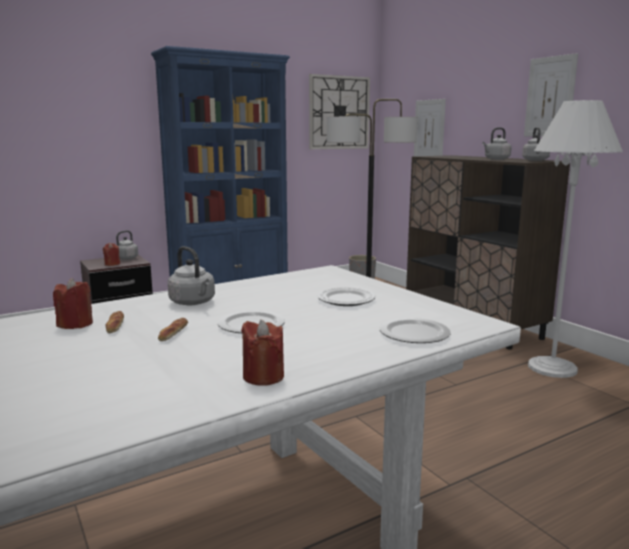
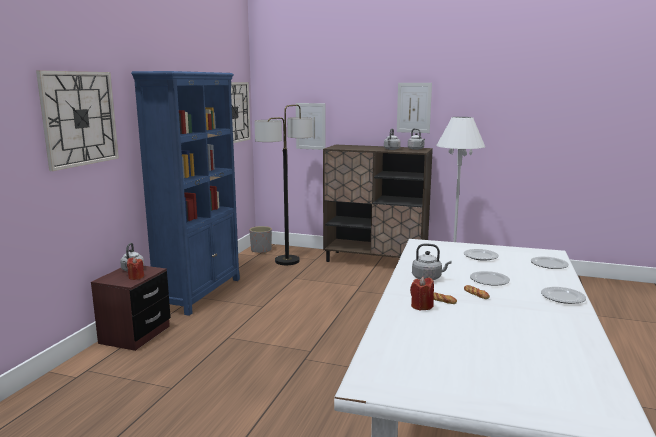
camera: 40 degrees left, 0 degrees up
red candle [241,320,284,386] -> plate [541,287,586,304]
none -> wall clock [36,70,119,171]

